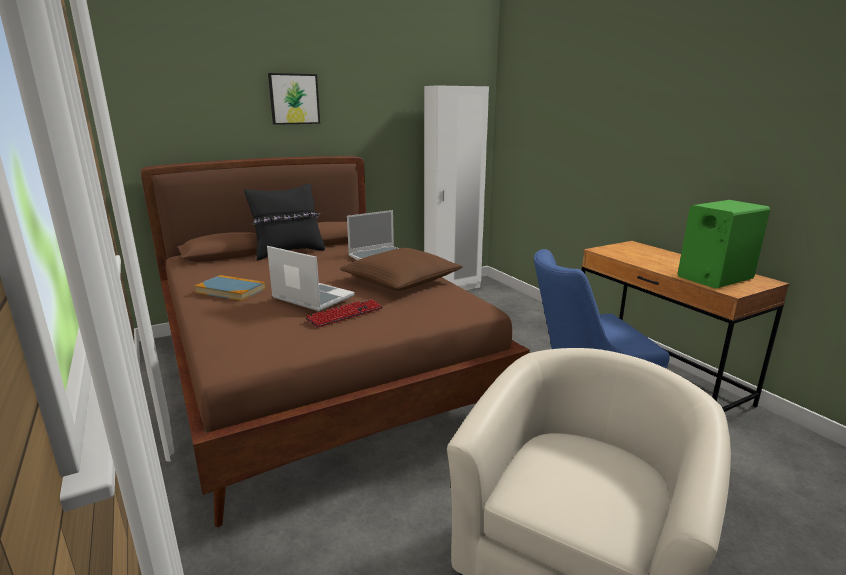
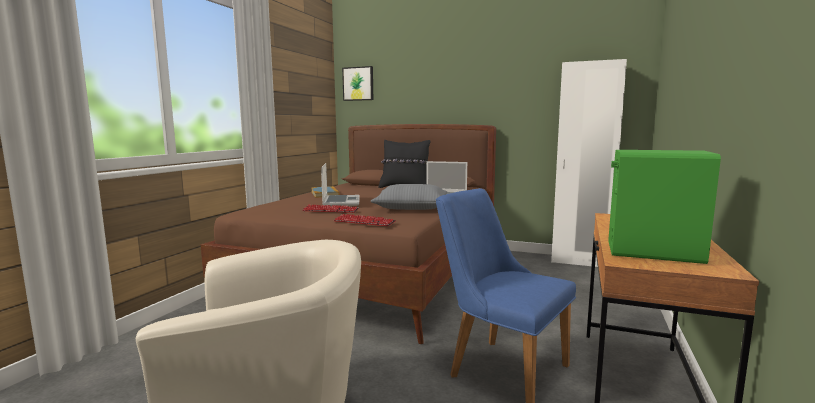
camera: 50 degrees right, 10 degrees down
picture [268,73,320,125] -> picture moved to [342,66,373,101]
brown pillow [340,248,463,291] -> grey pillow [371,184,447,210]
none -> keyboard [334,214,396,226]

